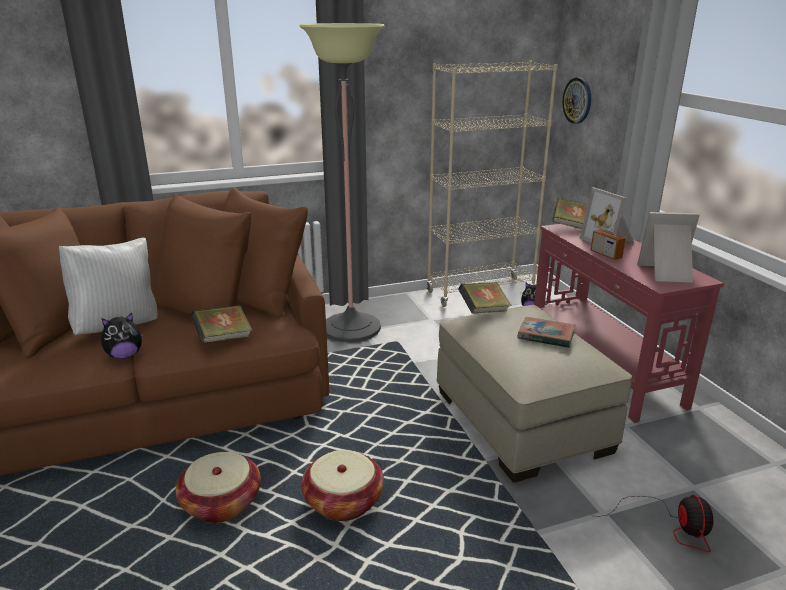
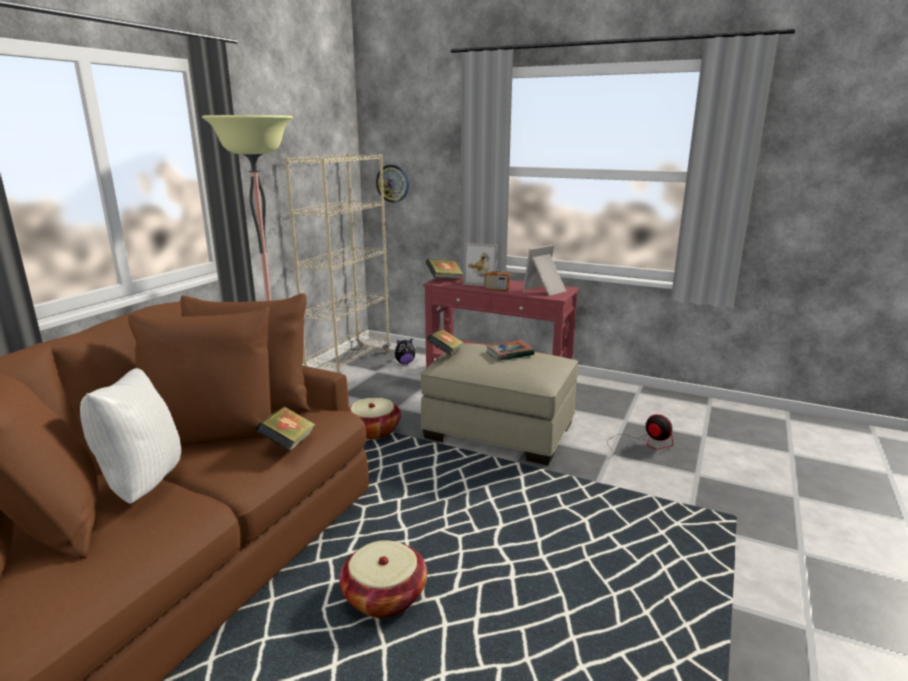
camera: 45 degrees left, 5 degrees down
plush toy [101,313,144,359] -> none
basket [301,450,384,521] -> basket moved to [349,398,401,440]

